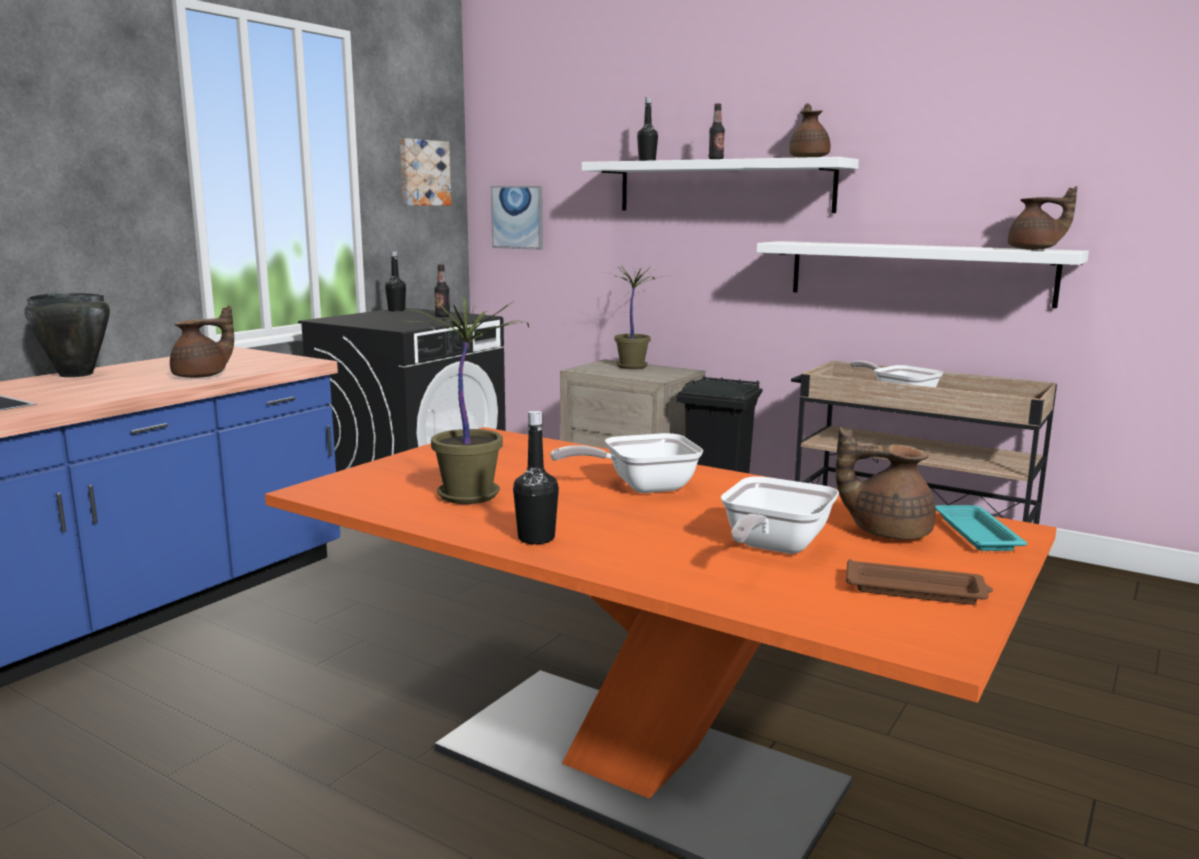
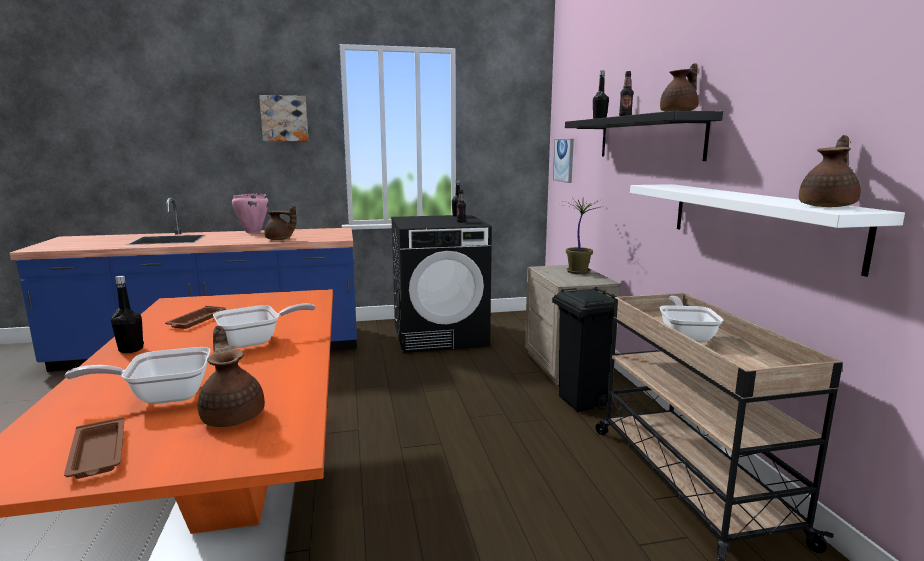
camera: 45 degrees right, 0 degrees up
black cooking pot [24,293,110,377] -> pink cooking pot [232,194,269,233]
picture [400,138,451,206] -> picture moved to [259,95,309,141]
potted plant [406,297,529,504] -> brown tray [165,306,226,329]
frying pan [550,433,704,493] -> frying pan turned 120 degrees clockwise [213,303,316,348]
white shelf [582,157,859,213] -> black shelf [565,111,723,161]
turquoise tray [935,505,1027,551] -> none
brown teapot [1008,186,1077,250] -> brown teapot turned 120 degrees counterclockwise [799,135,861,207]

